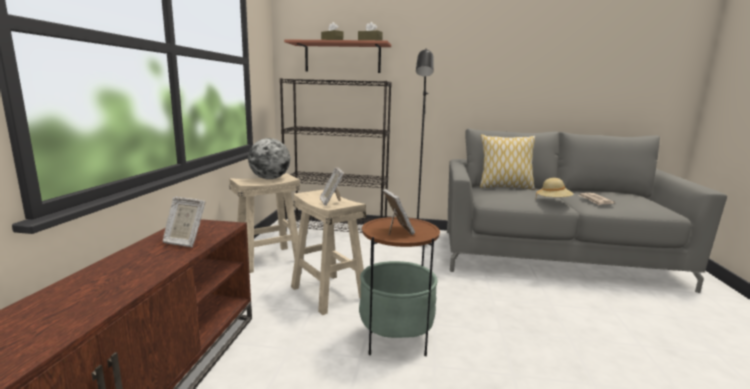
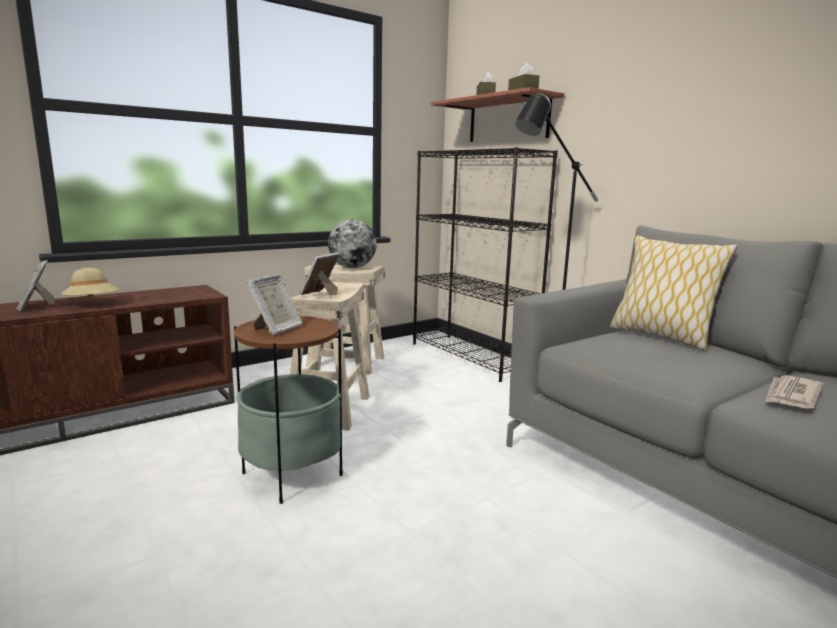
camera: 45 degrees right, 0 degrees up
picture frame [162,197,206,247] -> picture frame moved to [16,260,55,311]
beige hat [536,178,573,197] -> beige hat moved to [60,268,120,299]

